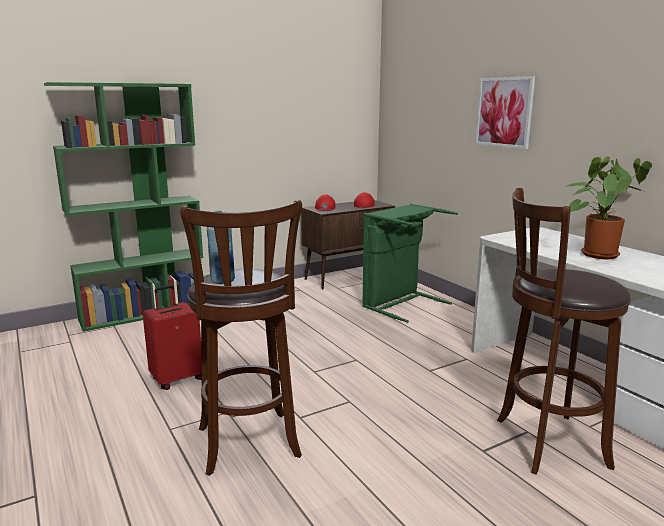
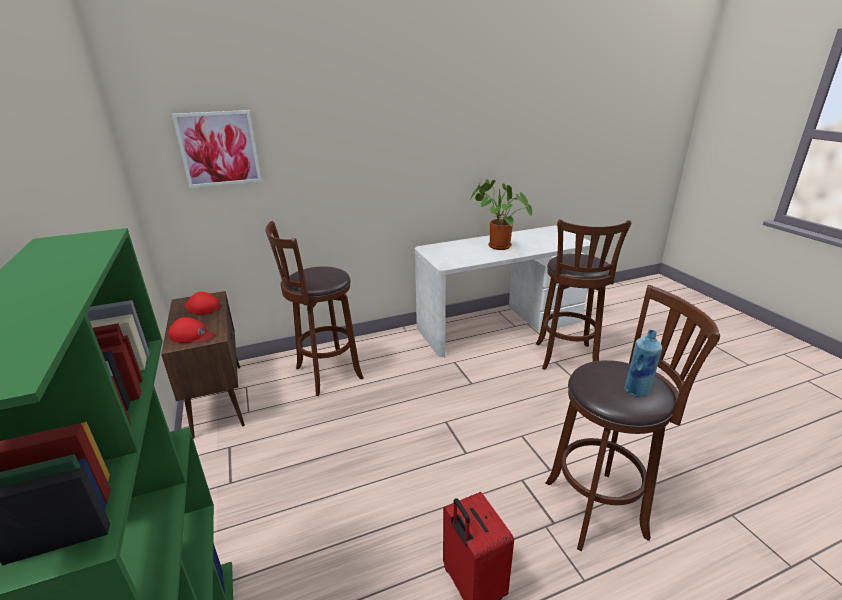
camera: 80 degrees left, 10 degrees up
green laundry basket [362,204,458,323] -> brown stool [265,221,364,396]
picture [475,76,535,149] -> picture moved to [172,110,262,188]

